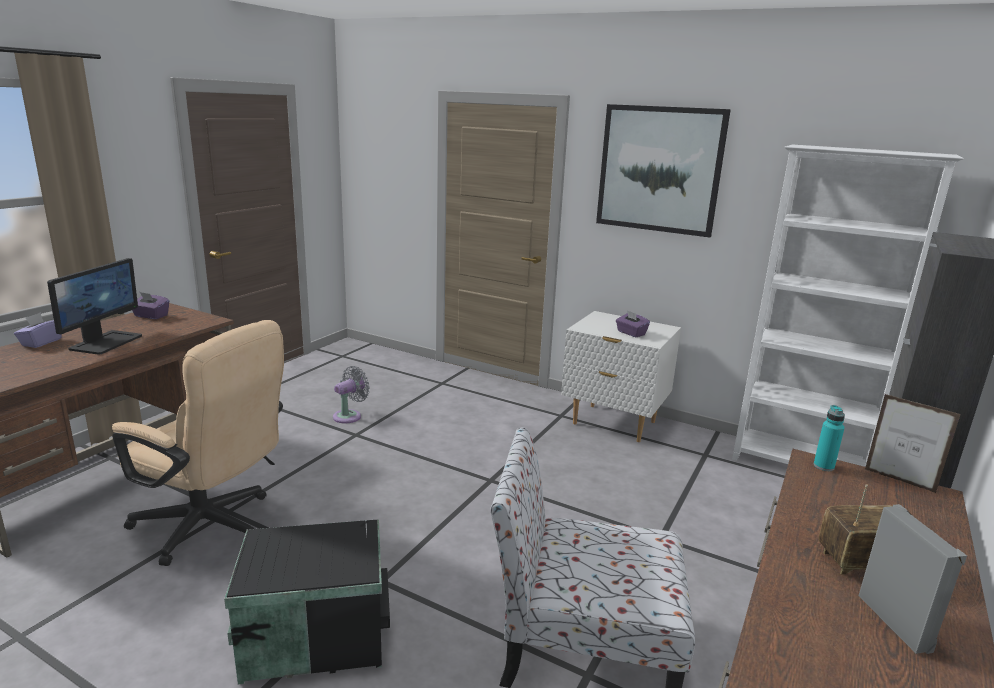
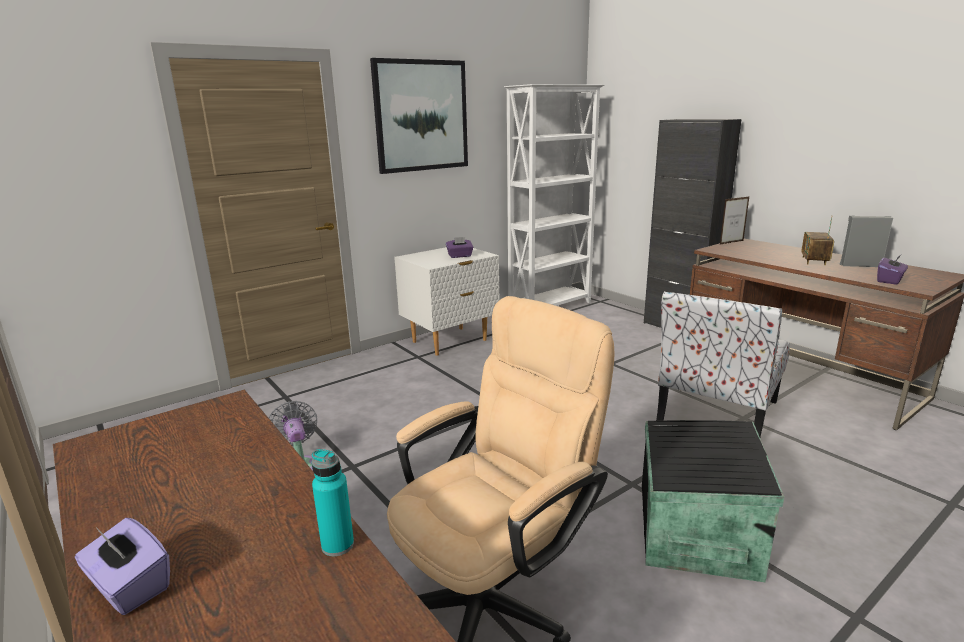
camera: 65 degrees left, 0 degrees up
monitor [47,258,142,355] -> none
purple tissue box [132,292,169,319] -> purple tissue box moved to [877,254,908,285]
turquoise bottle [814,405,845,471] -> turquoise bottle moved to [311,449,354,556]

